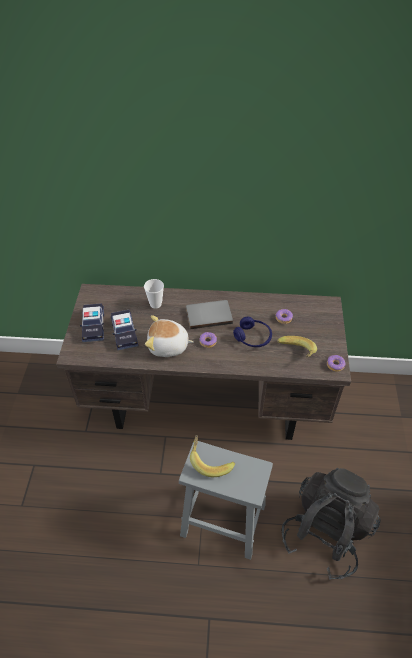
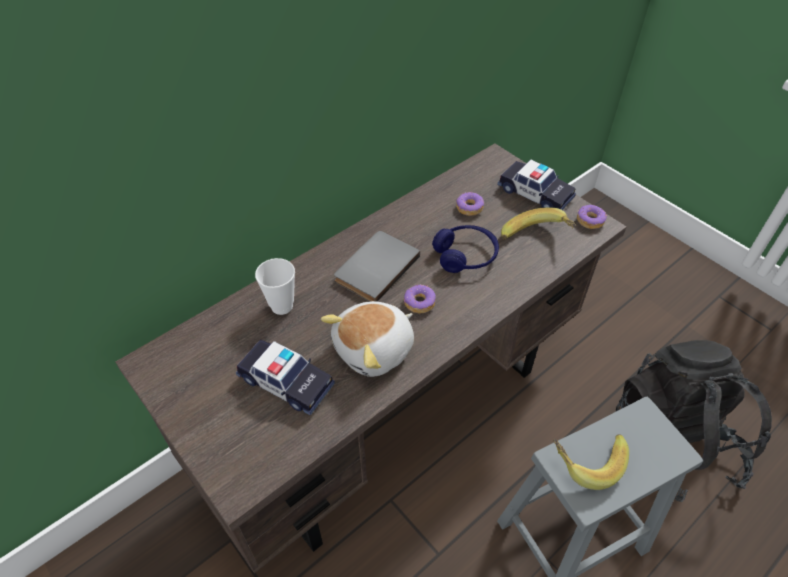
camera: 45 degrees left, 0 degrees up
toy car [80,303,104,342] -> toy car moved to [497,160,576,210]

